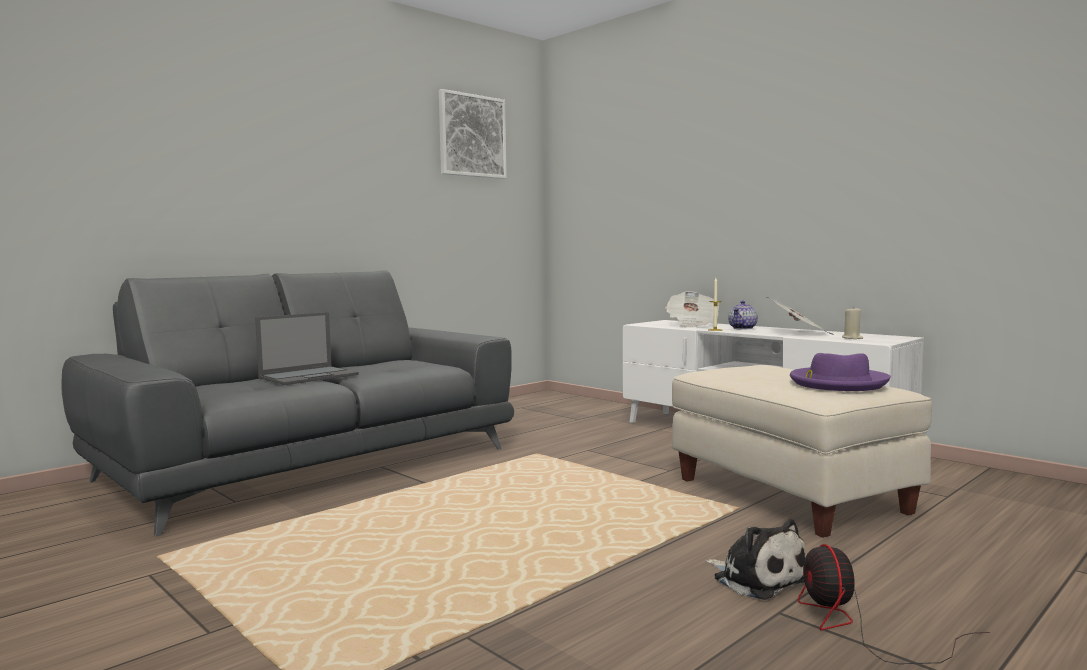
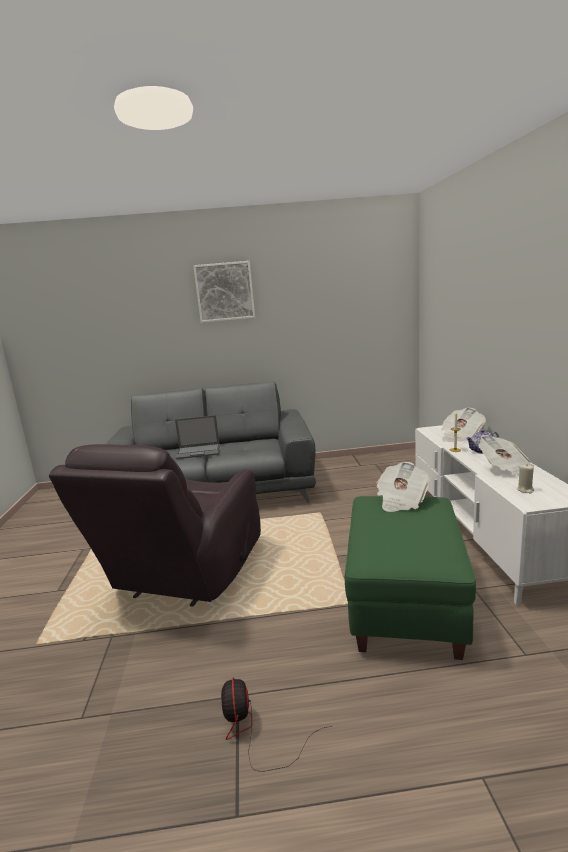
camera: 40 degrees right, 10 degrees up
picture [439,89,507,179] -> picture moved to [193,261,255,323]
beige ottoman [672,365,932,538] -> green ottoman [345,496,476,660]
plush toy [705,519,806,600] -> none
purple hat [790,353,891,391] -> none
fan [798,544,990,664] -> fan turned 45 degrees counterclockwise [221,678,332,772]
none -> brown armchair [49,444,261,607]
none -> newspaper [376,462,431,512]

